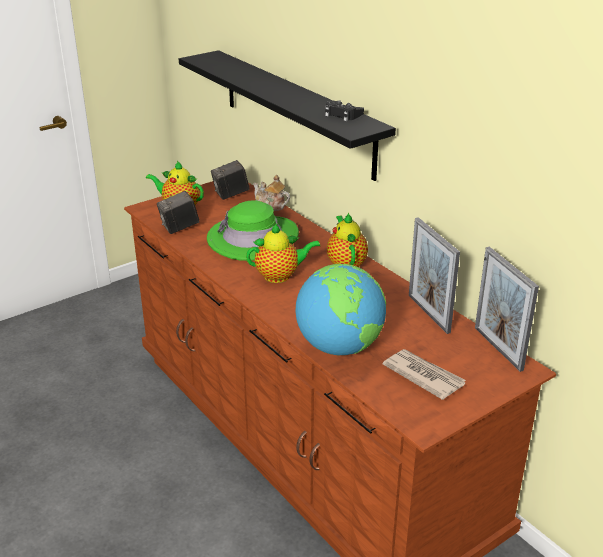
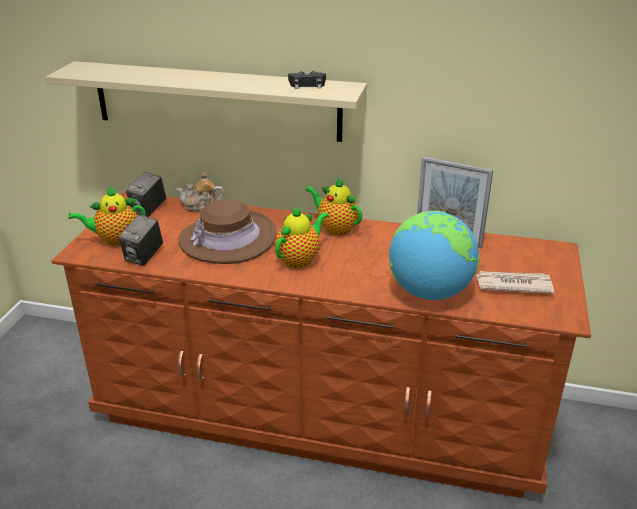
camera: 40 degrees left, 0 degrees up
black shelf [179,50,396,181] -> beige shelf [45,61,367,142]
green hat [207,200,299,261] -> brown hat [178,199,277,264]
picture frame [475,246,539,372] -> none

